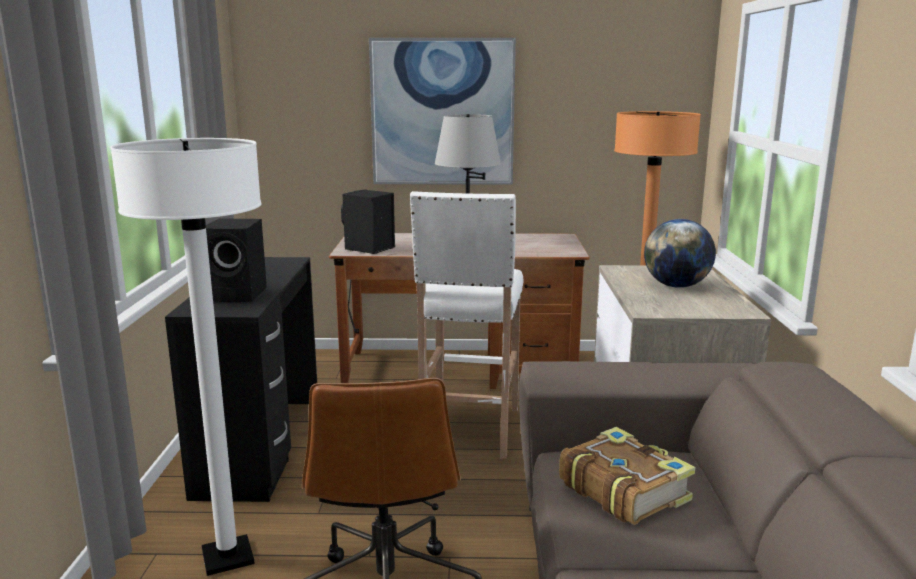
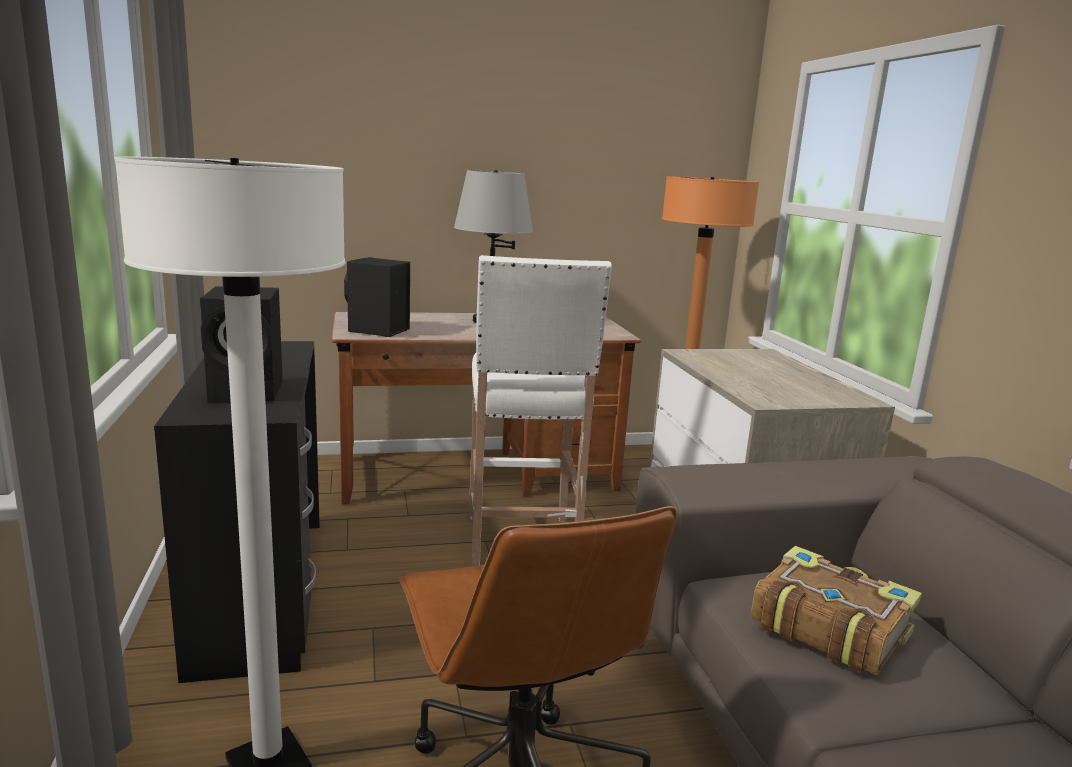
camera: 15 degrees left, 0 degrees up
picture [369,38,516,185] -> none
globe [644,219,716,288] -> none

